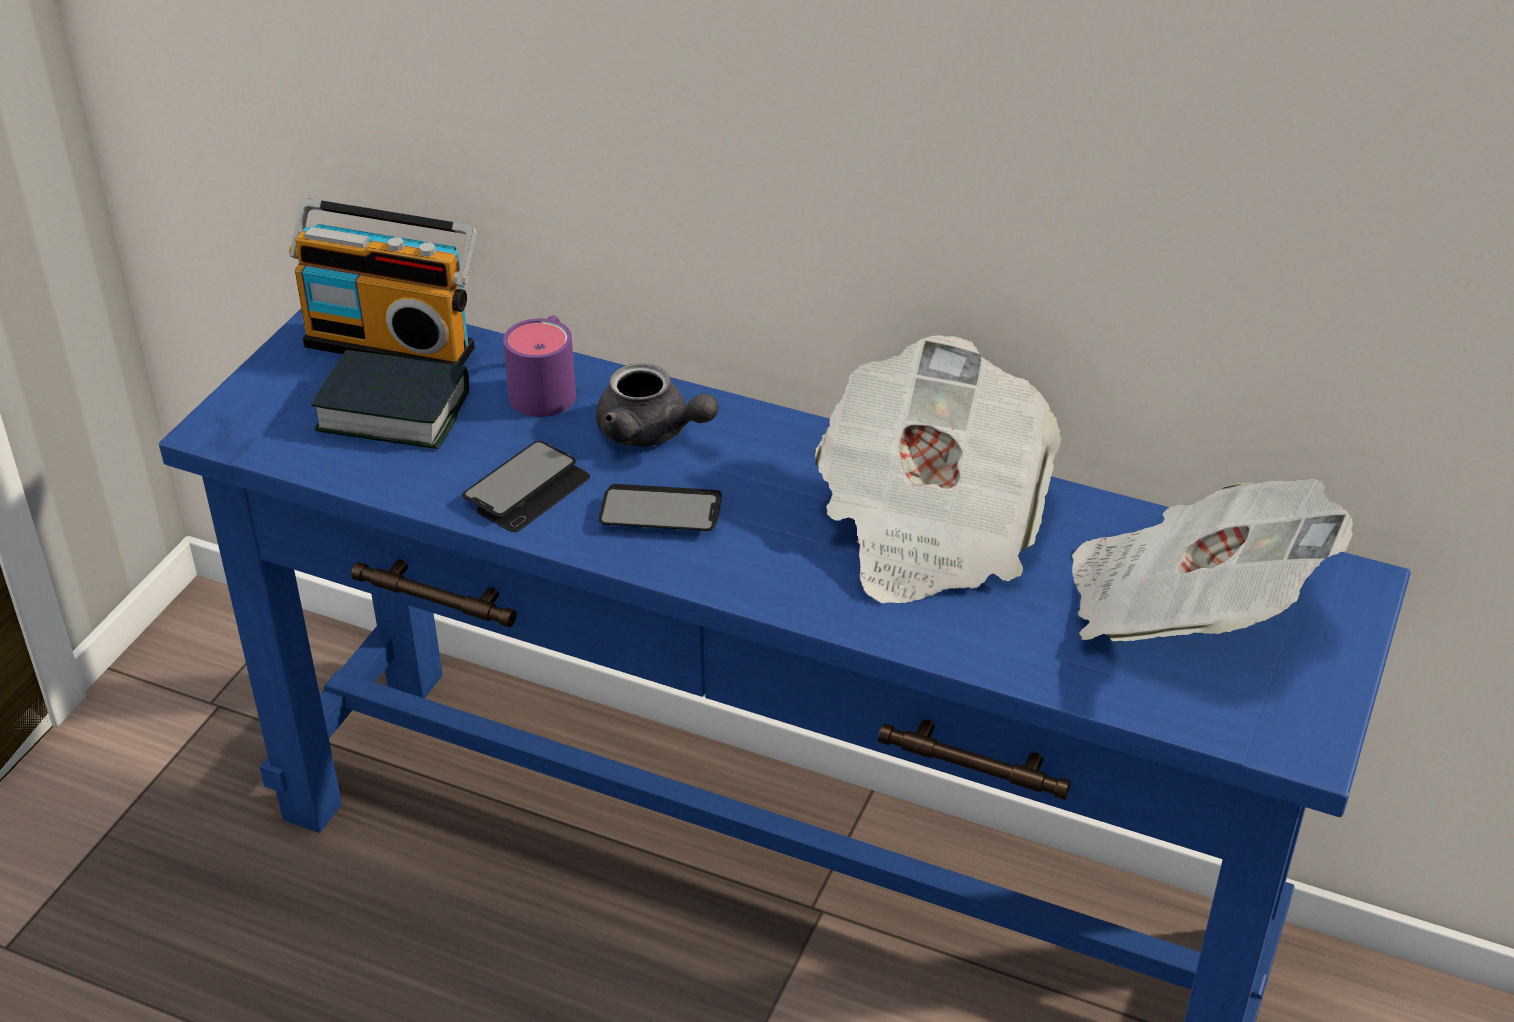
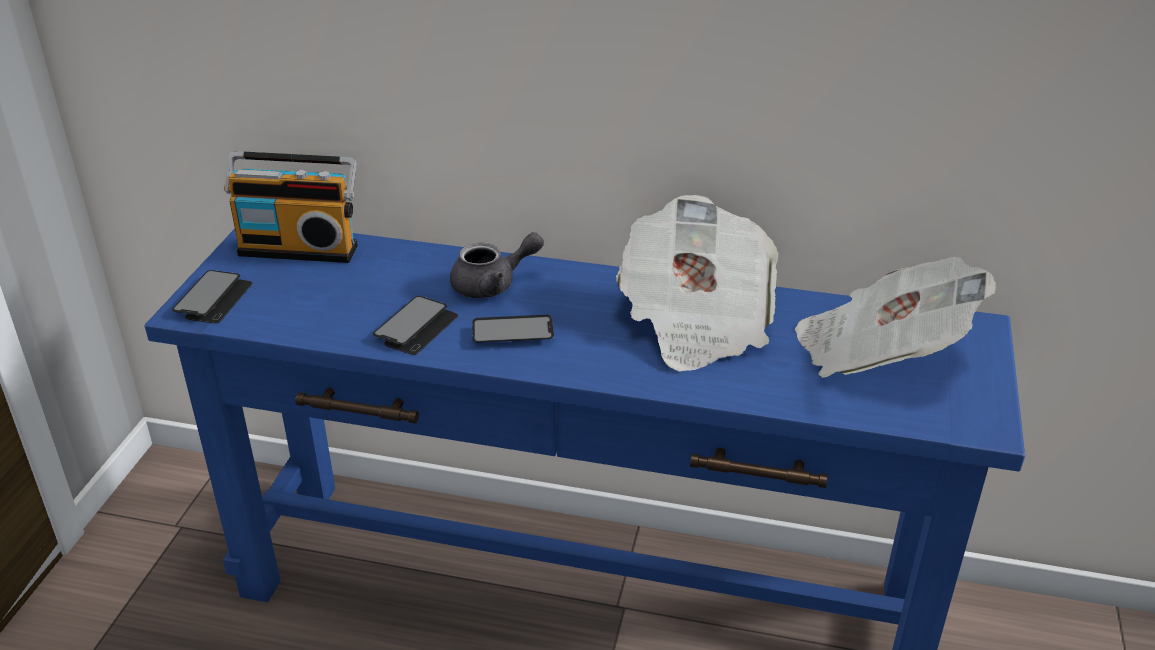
camera: 10 degrees left, 5 degrees down
book [311,350,469,449] -> none
purple mug [503,315,576,417] -> none
grey teapot [596,363,719,447] -> grey teapot turned 45 degrees counterclockwise [450,232,544,298]
none -> phone [172,270,253,323]

